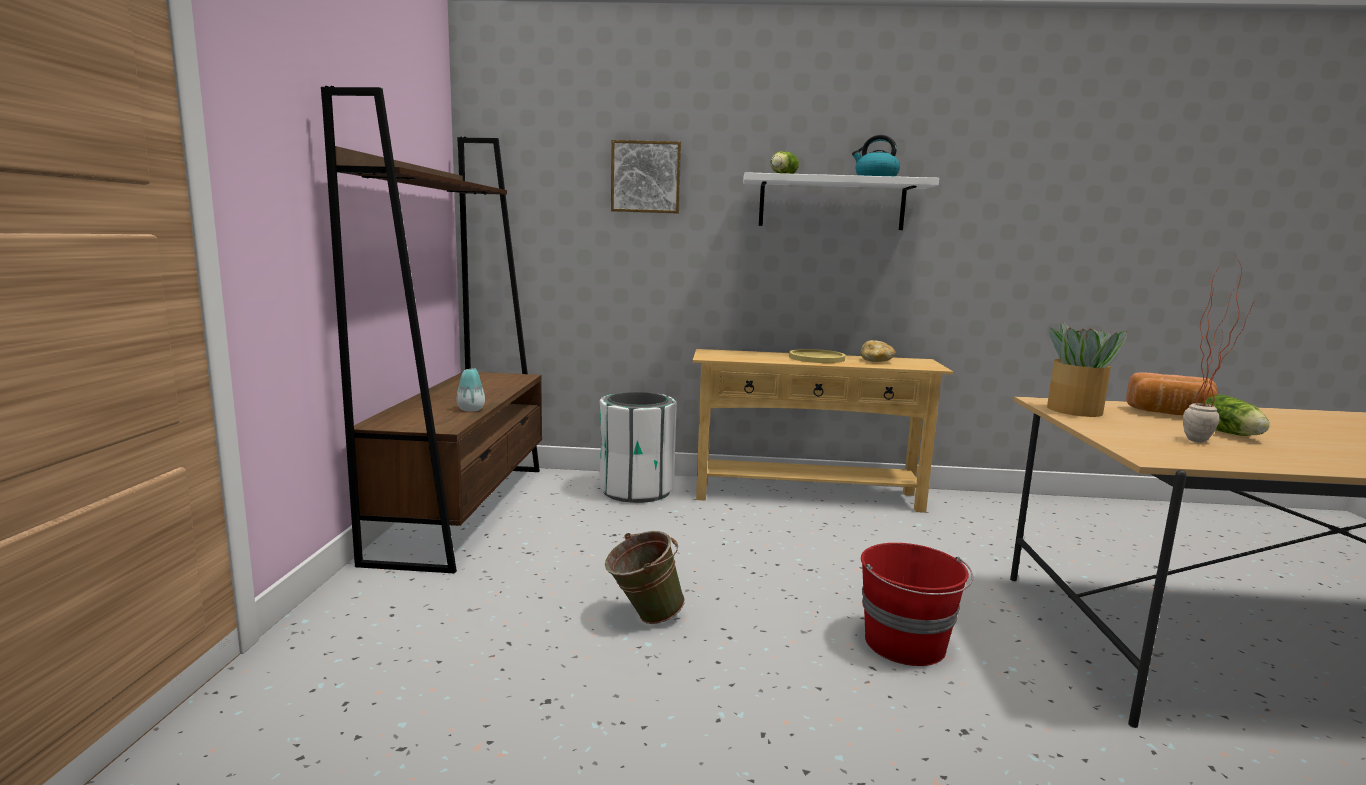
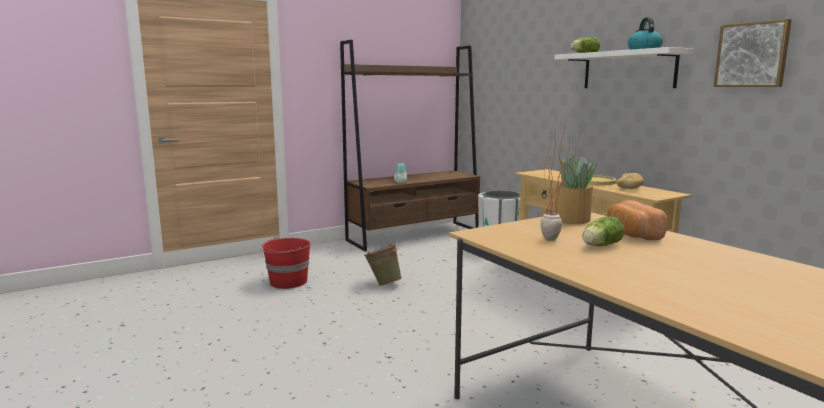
camera: 55 degrees right, 0 degrees up
picture [611,140,681,214] -> picture moved to [714,19,792,87]
red bucket [861,543,973,666] -> red bucket moved to [260,238,311,289]

